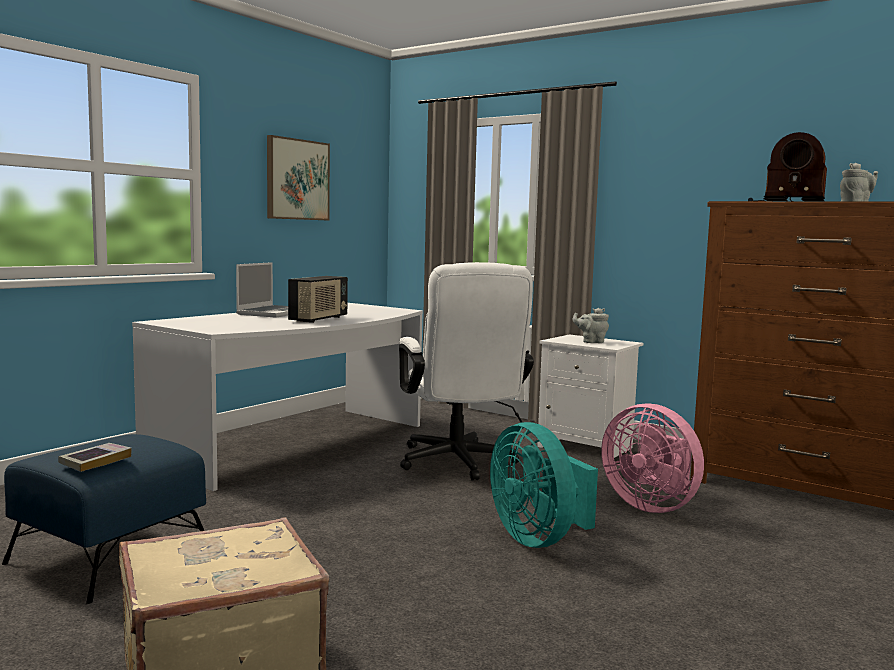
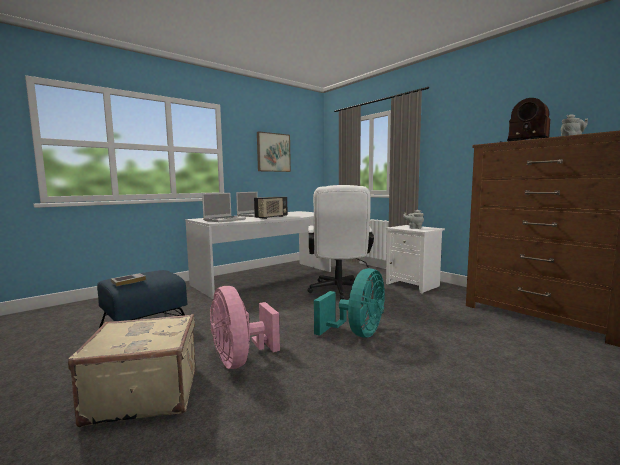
camera: 15 degrees right, 0 degrees up
turquoise fan [490,422,598,548] -> turquoise fan turned 135 degrees counterclockwise [314,268,385,338]
pink fan [601,403,704,513] -> pink fan moved to [210,286,280,369]
none -> laptop [202,193,246,222]

